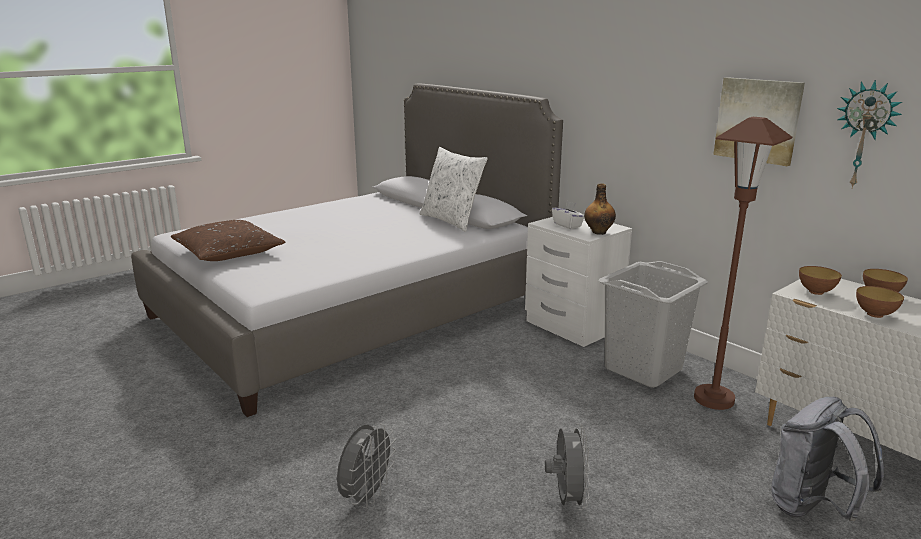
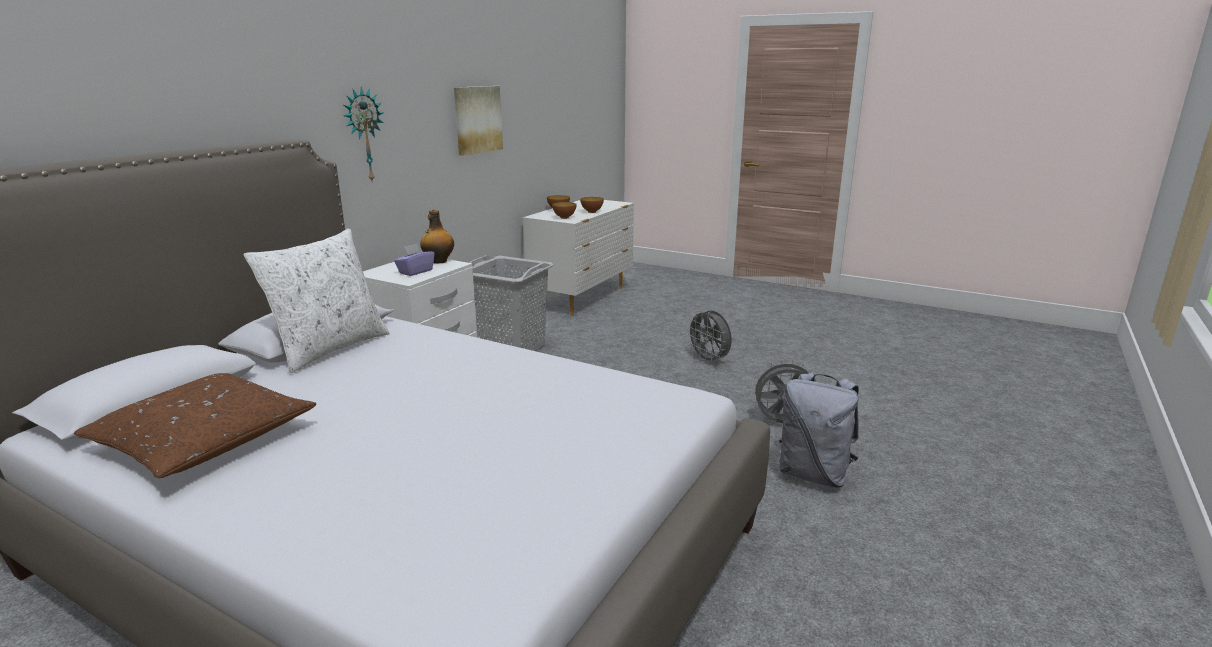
camera: 110 degrees left, 0 degrees up
brown pillow [171,220,286,261] -> brown pillow moved to [74,373,316,478]
grey fan [545,423,591,510] -> grey fan turned 105 degrees counterclockwise [686,309,732,364]
white tissue box [552,201,584,229] -> purple tissue box [394,244,435,276]
brown floor lamp [694,117,792,410] -> none
grey backpack [771,397,884,521] -> grey backpack moved to [779,373,859,488]
wall clock [837,80,902,189] -> wall clock moved to [344,87,383,183]

